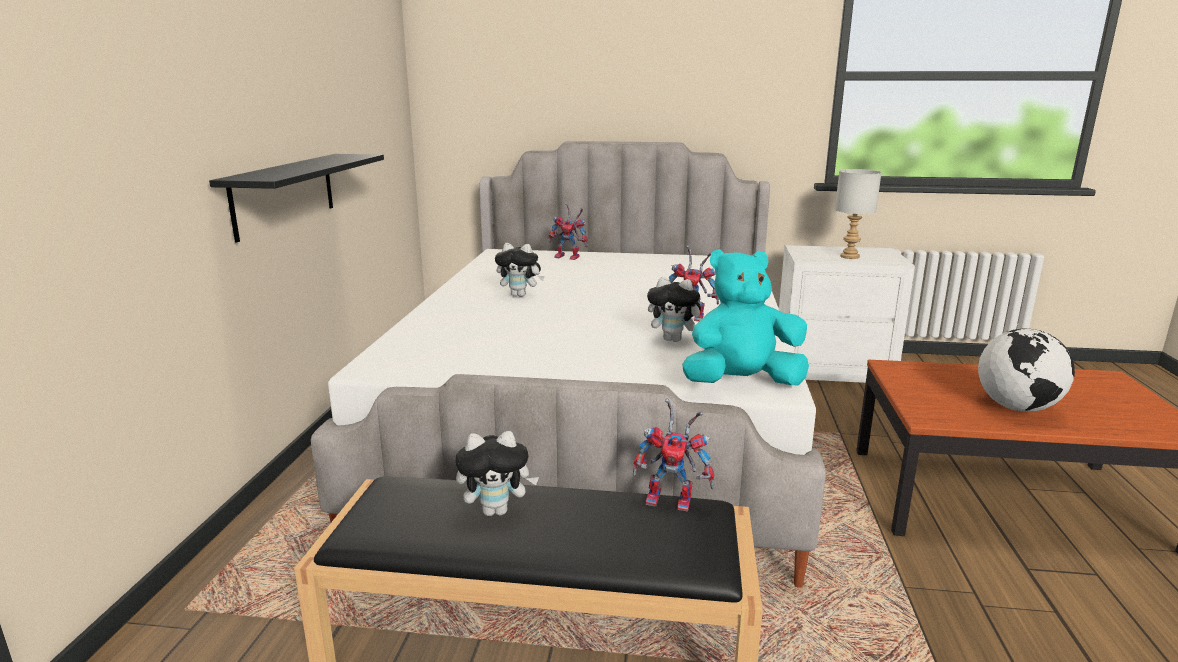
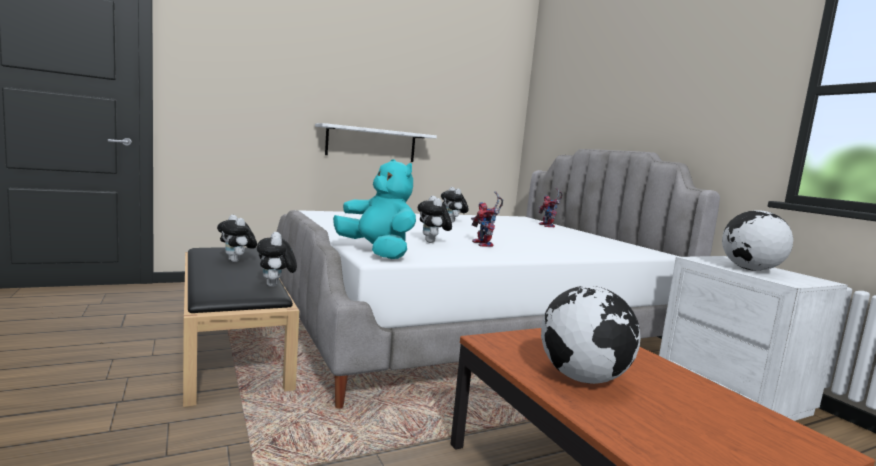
camera: 55 degrees right, 10 degrees down
black shelf [209,154,384,243] -> white shelf [315,123,437,162]
toy robot [633,398,714,511] -> plush toy [257,232,297,287]
grey table lamp [835,169,882,259] -> globe [722,210,793,271]

